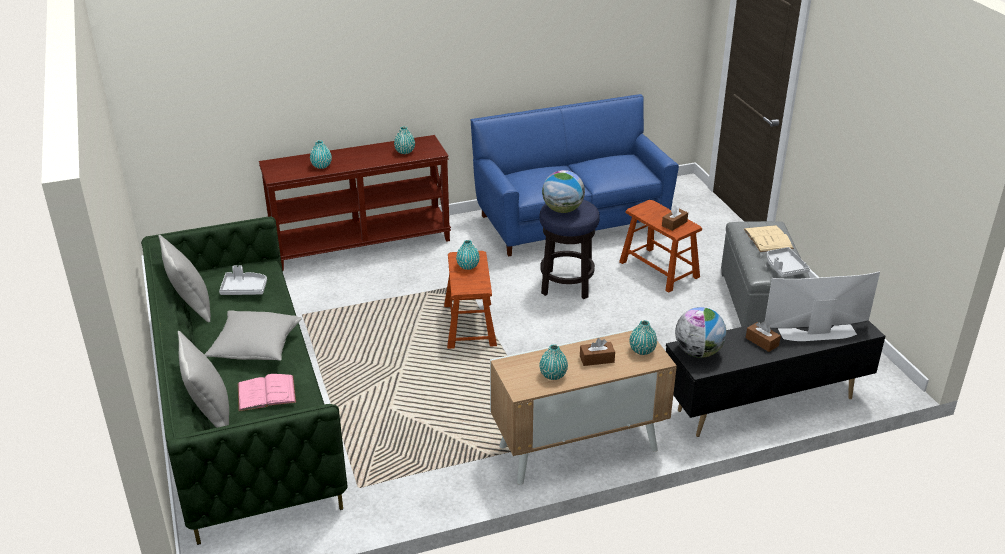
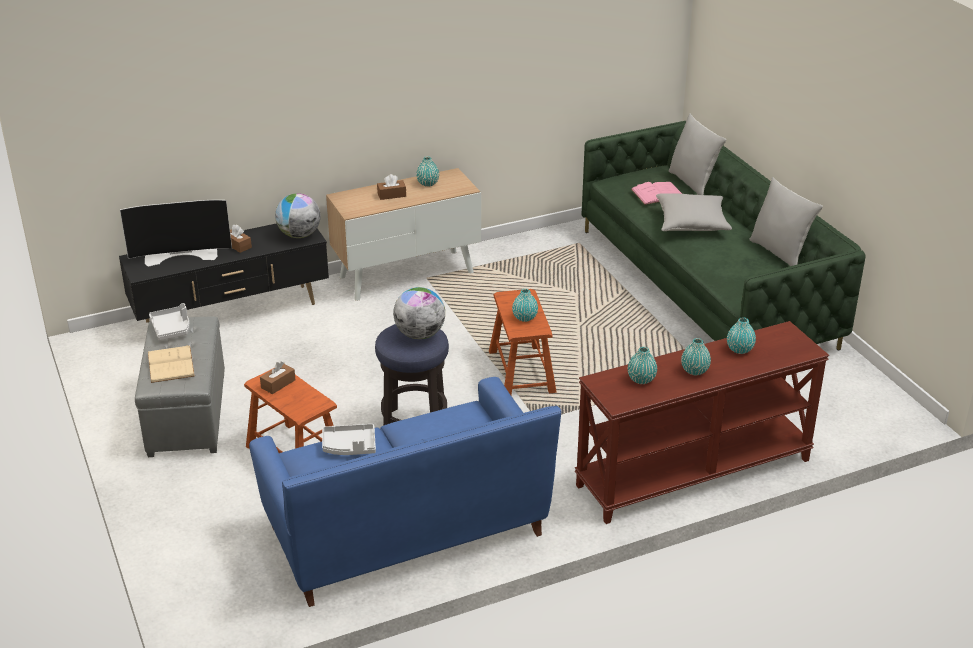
camera: 175 degrees right, 0 degrees up
grey tray [219,265,267,295] -> grey tray moved to [322,424,376,455]
turquoise vase [629,320,657,355] -> turquoise vase moved to [681,338,711,375]

